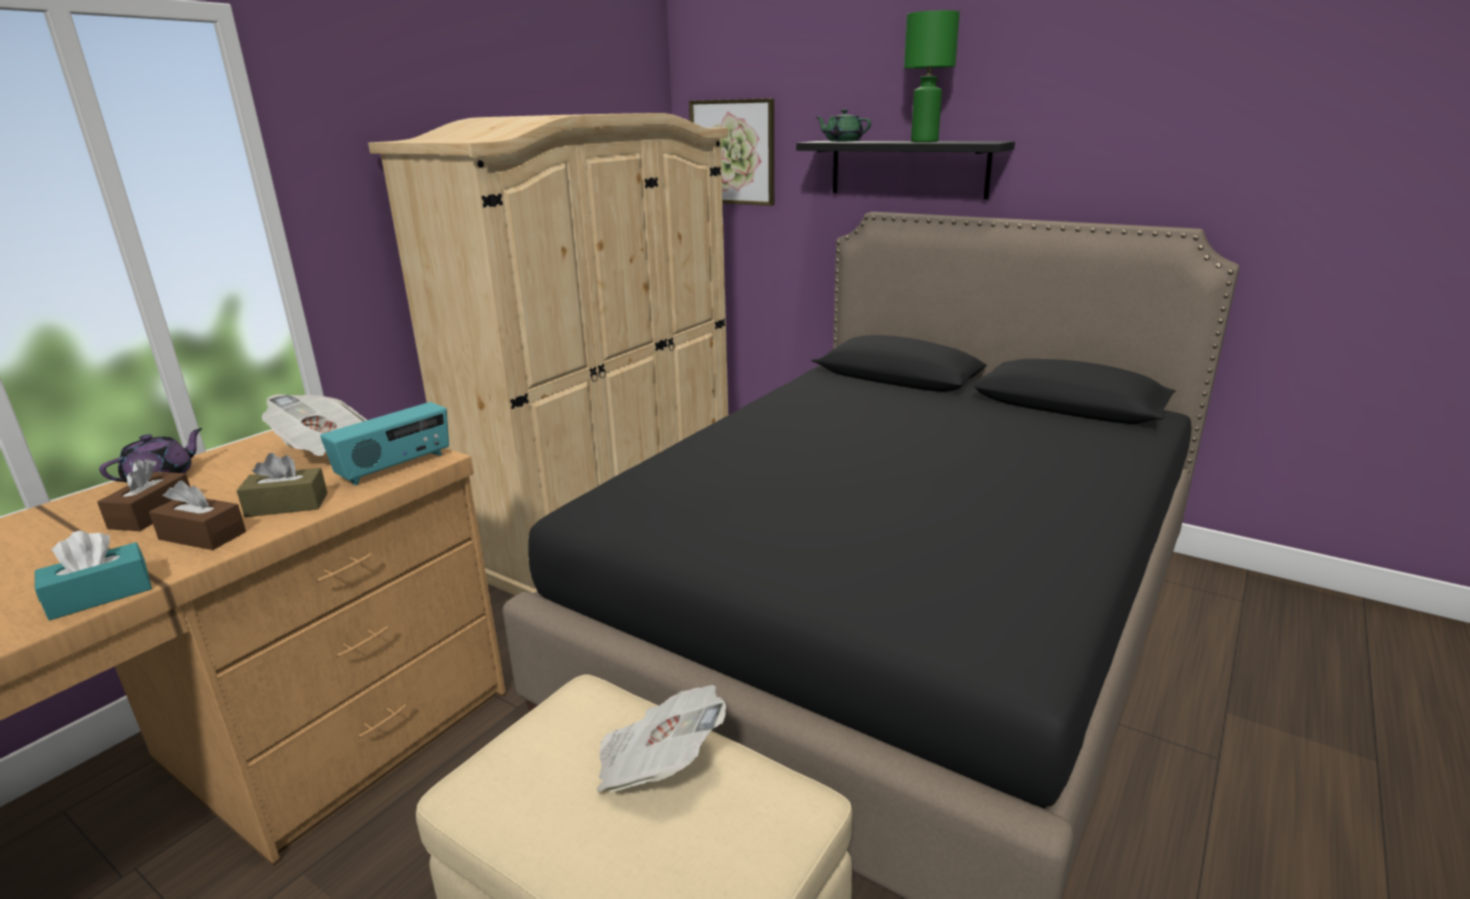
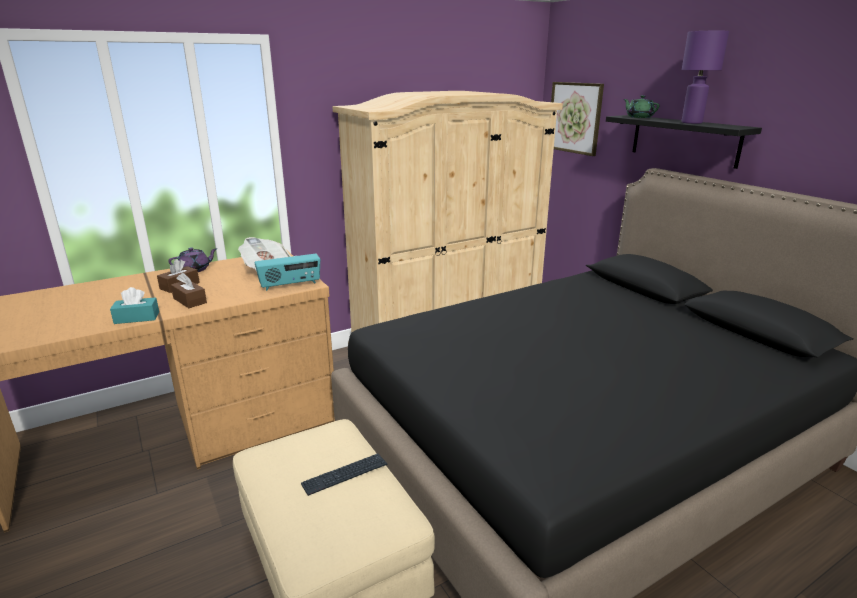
camera: 25 degrees right, 0 degrees up
brown tissue box [236,453,328,517] -> none
newspaper [597,685,726,792] -> keyboard [301,453,387,496]
green table lamp [904,10,960,142] -> purple table lamp [681,31,729,124]

